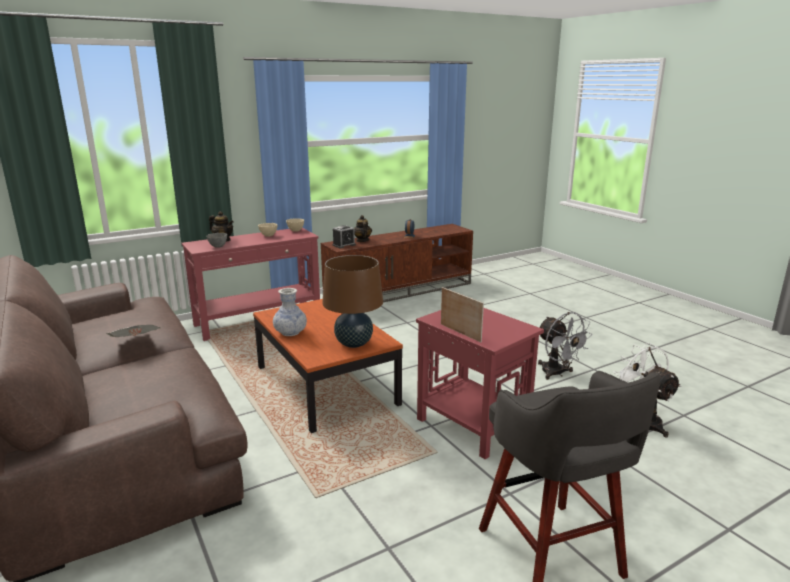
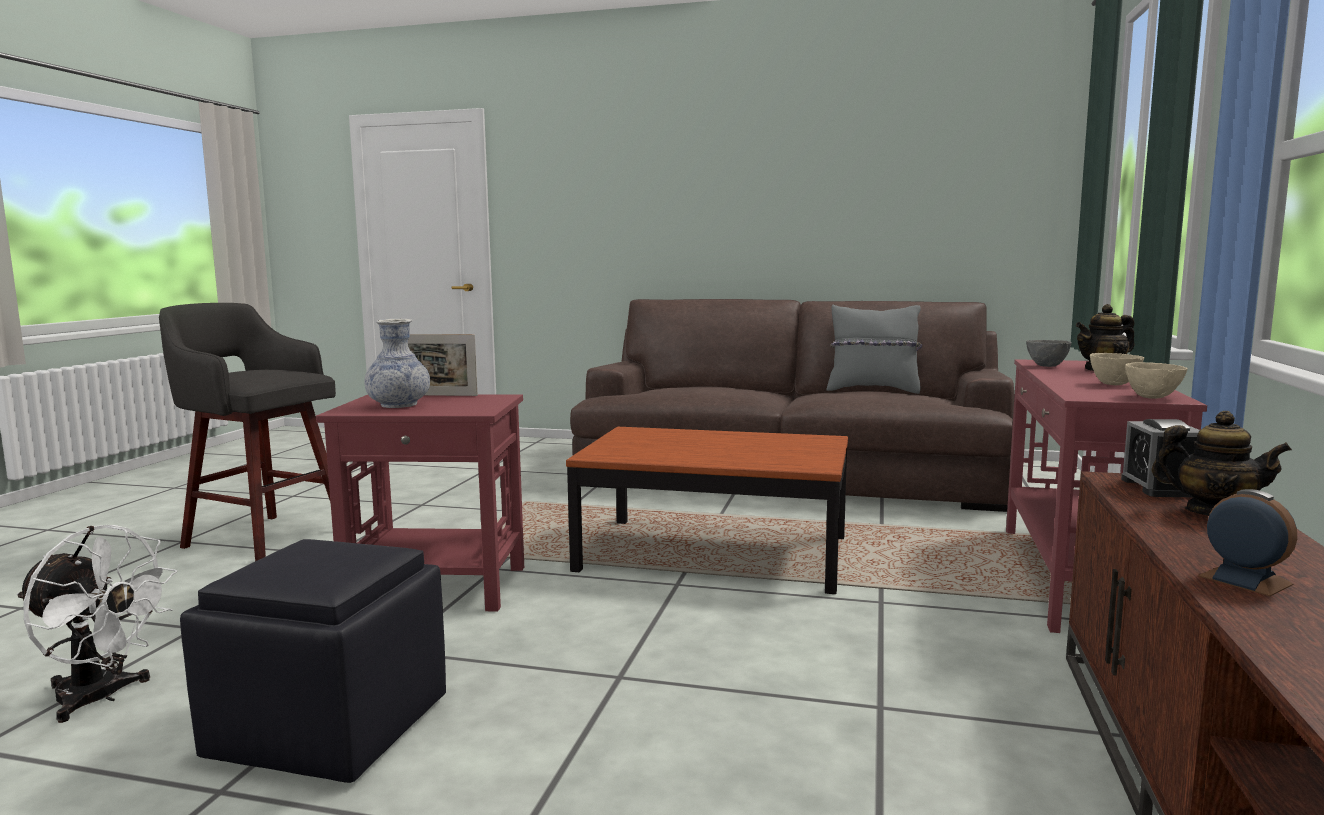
camera: 135 degrees right, 10 degrees down
newspaper [106,325,161,337] -> none
vase [273,288,307,336] -> vase moved to [364,319,430,408]
brown table lamp [322,255,383,348] -> none
grey fan [538,312,593,380] -> black ottoman [180,539,446,783]
none -> grey pillow [827,305,923,394]

